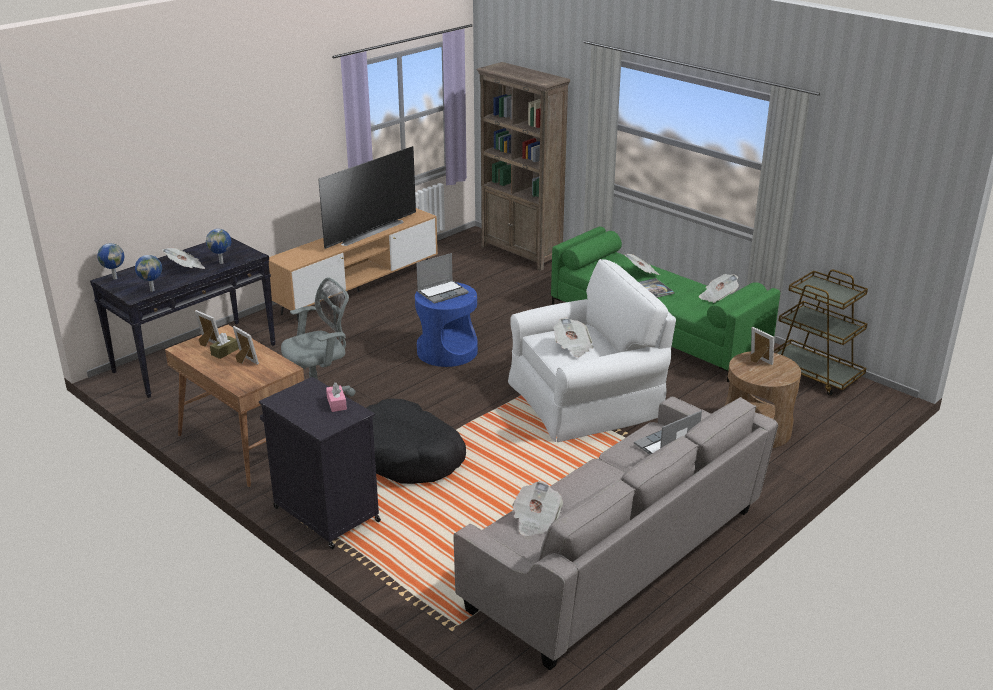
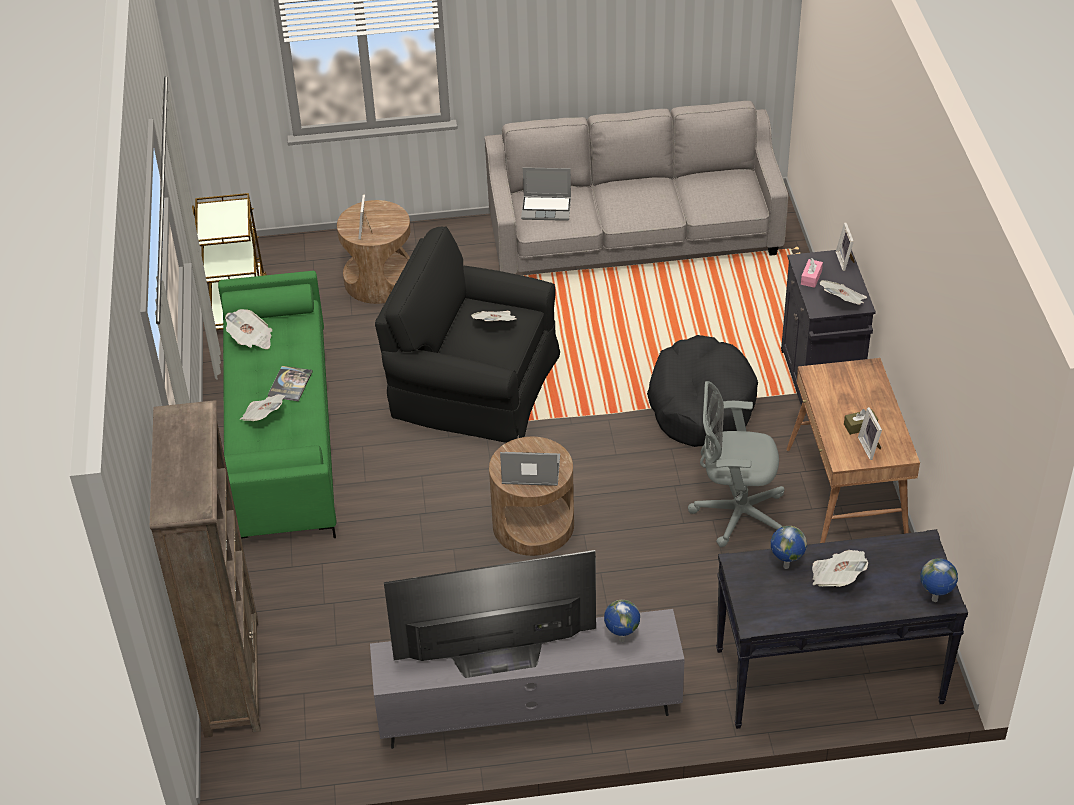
camera: 140 degrees left, 15 degrees up
globe [135,255,162,292] -> globe moved to [604,600,640,642]
picture frame [233,326,259,365] -> picture frame moved to [836,222,855,271]
brown tv stand [269,208,438,320] -> grey tv stand [370,609,685,749]
blue side table [415,282,478,367] -> brown side table [489,437,574,556]
white armchair [508,259,676,442] -> black armchair [375,226,560,443]
newspaper [512,481,563,536] -> newspaper moved to [820,280,867,305]

